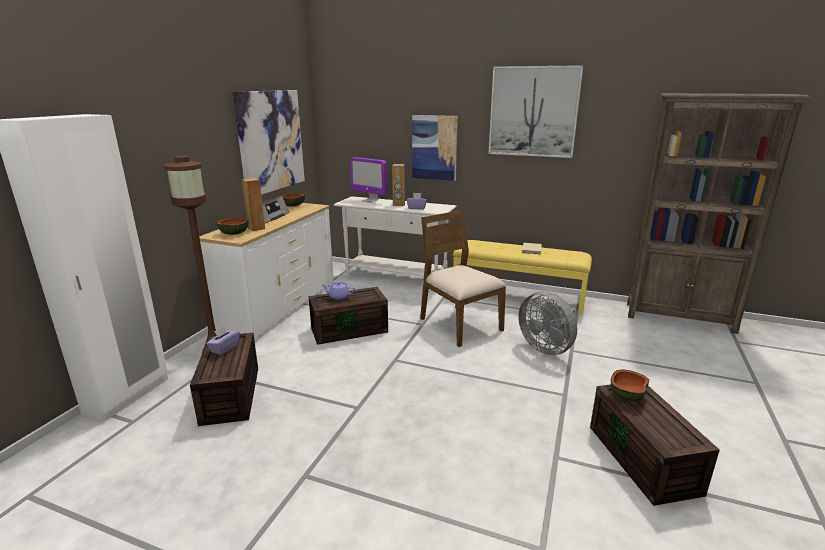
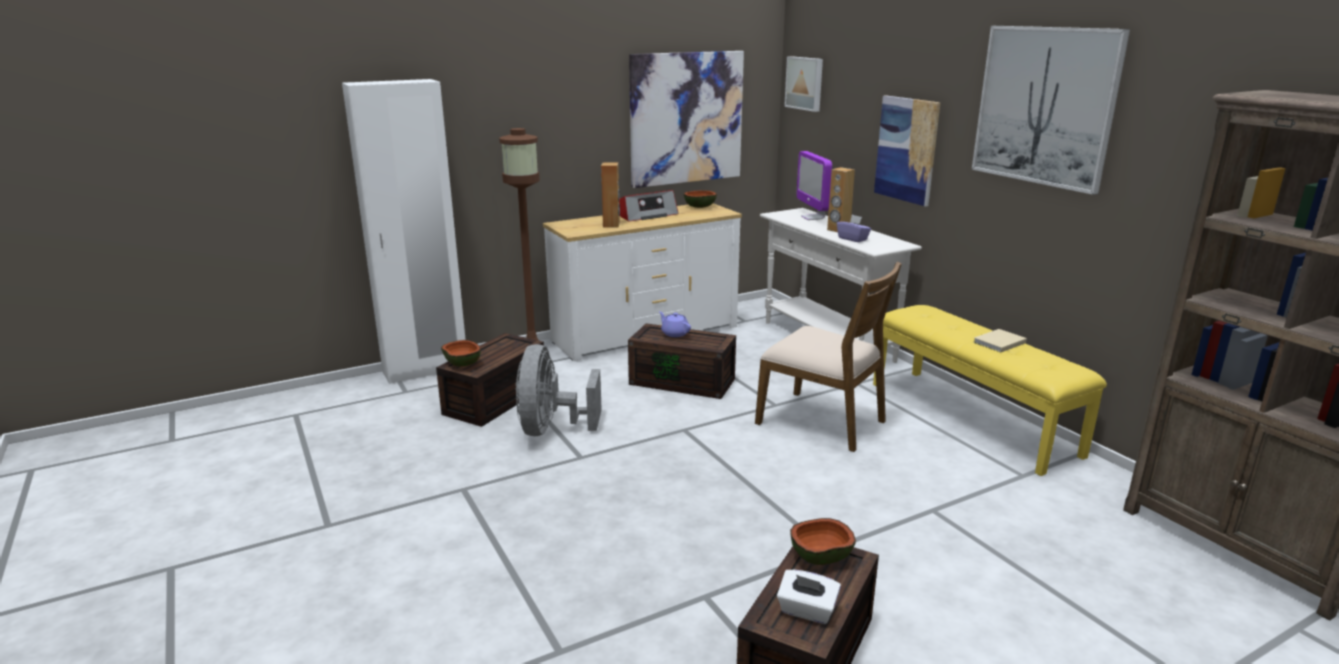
camera: 40 degrees right, 0 degrees up
purple tissue box [206,326,240,355] -> none
bowl [216,218,248,235] -> bowl moved to [441,340,481,367]
brown chair [420,210,506,347] -> brown chair turned 120 degrees clockwise [755,262,902,452]
grey fan [518,291,577,355] -> grey fan moved to [515,344,602,436]
none -> white tissue box [777,570,841,624]
none -> picture [784,56,823,112]

